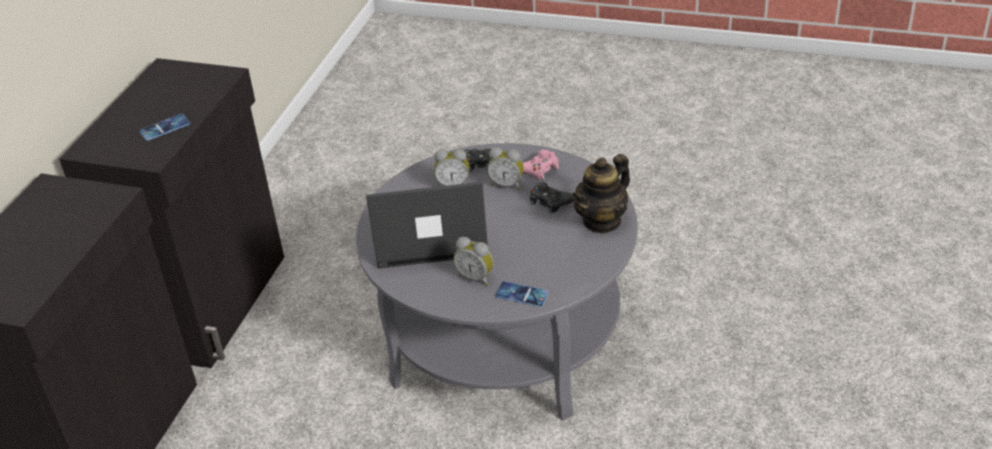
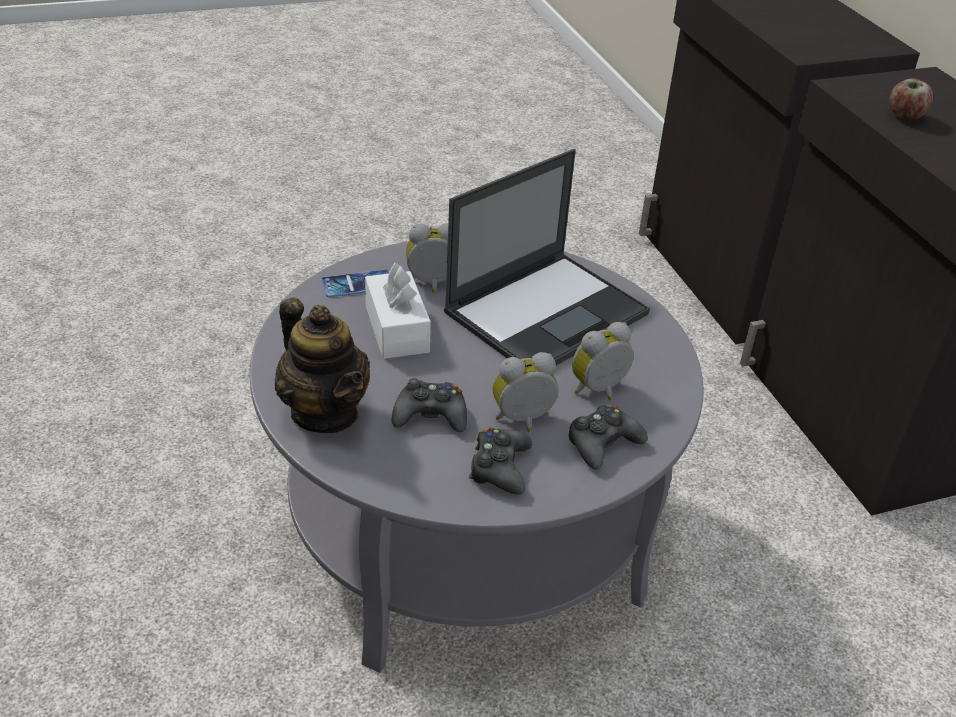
camera: 140 degrees right, 0 degrees up
phone [139,114,190,141] -> apple [890,78,933,120]
pink game controller [523,149,559,180] -> black game controller [469,428,532,495]
teapot [572,154,630,234] -> teapot turned 135 degrees clockwise [275,298,370,433]
none -> white tissue box [365,263,431,359]

